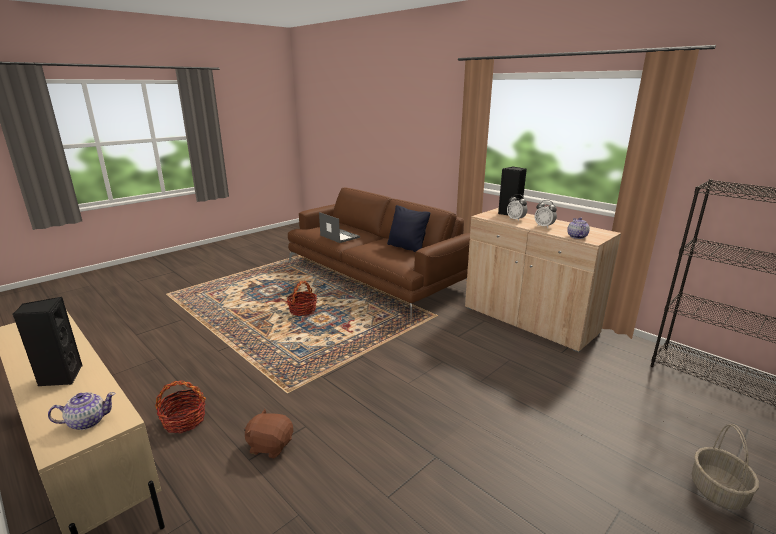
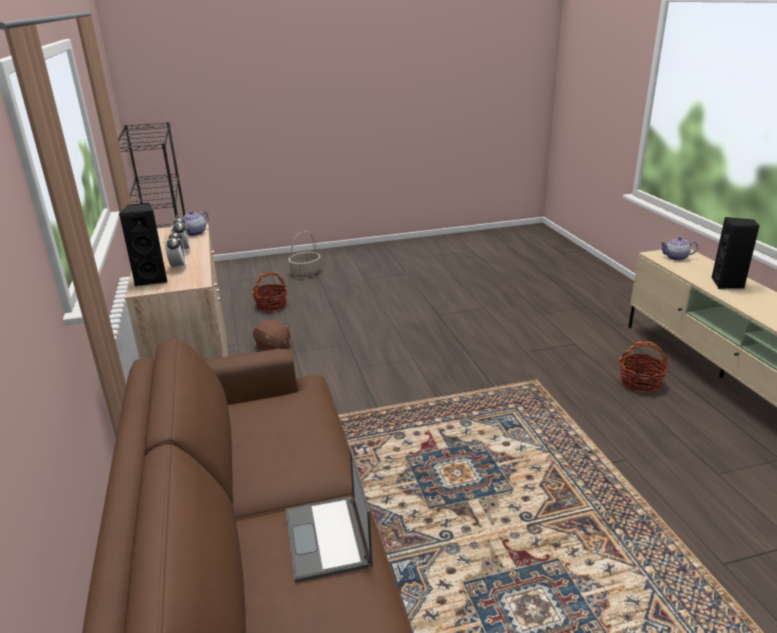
camera: 150 degrees left, 5 degrees up
brown plush toy [244,409,293,458] -> brown plush toy moved to [253,320,291,351]
basket [287,281,317,316] -> basket moved to [252,272,288,312]
black pillow [387,205,430,252] -> none

